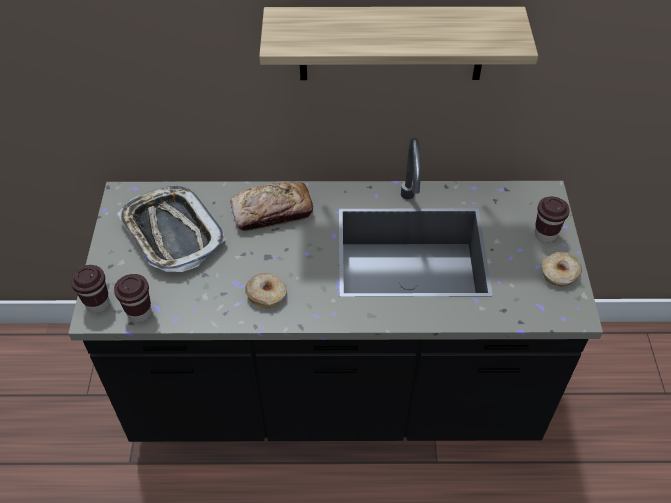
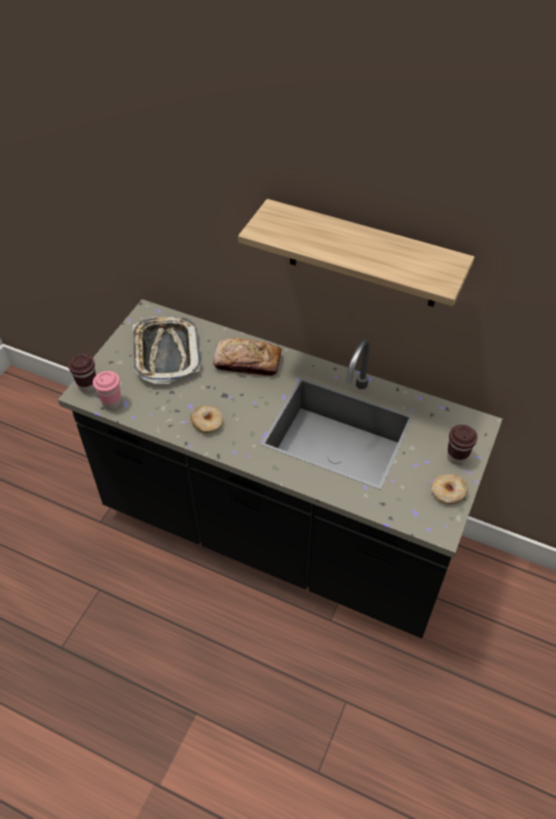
camera: 25 degrees right, 0 degrees up
brown cup [114,274,151,322] -> pink cup [93,371,121,410]

